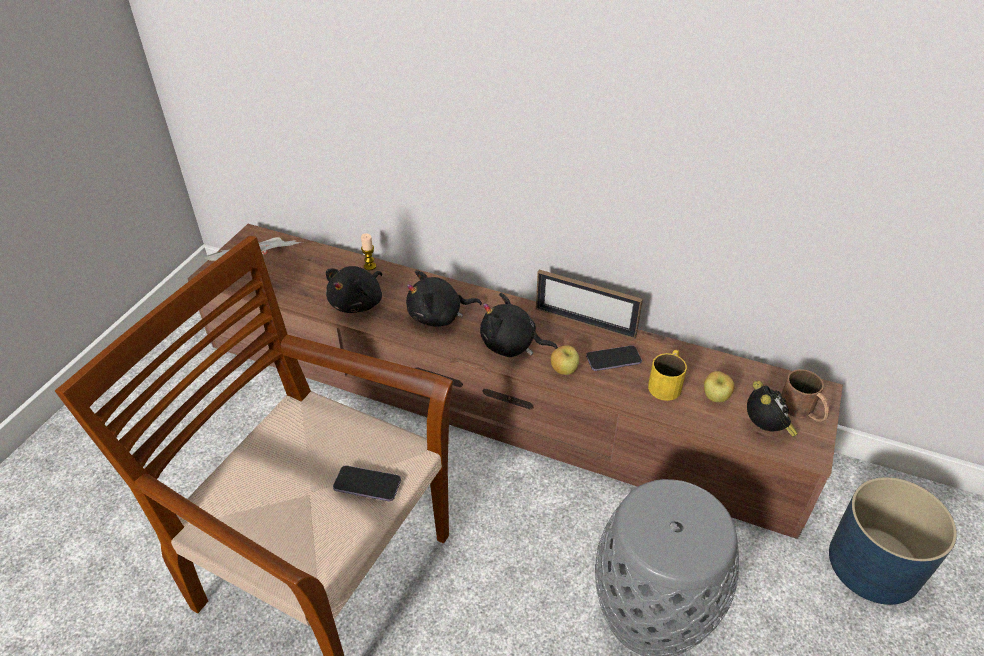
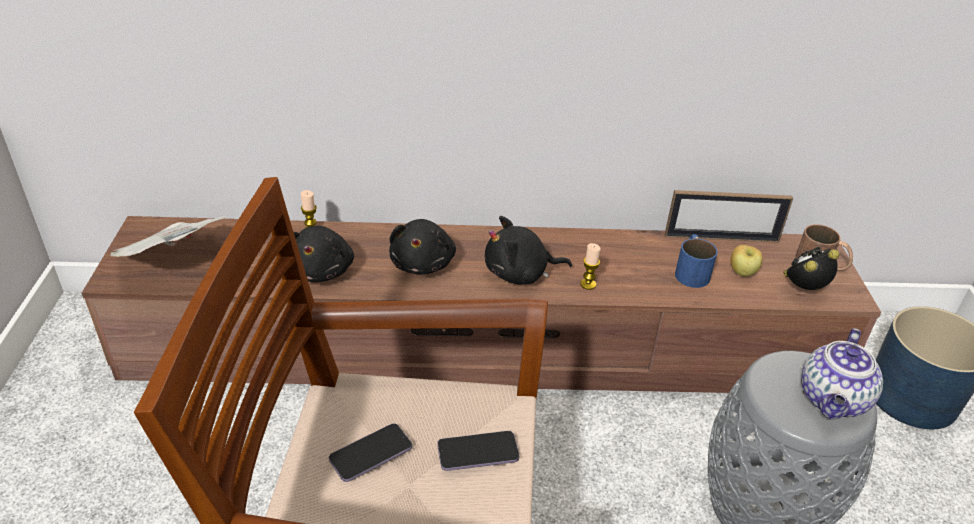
camera: 25 degrees left, 5 degrees down
black plush toy [406,270,482,327] -> black plush toy turned 45 degrees counterclockwise [389,219,456,274]
picture frame [536,270,643,339] -> picture frame moved to [664,190,793,243]
apple [551,345,579,375] -> candle [580,243,600,290]
phone [586,345,642,371] -> phone moved to [329,423,412,482]
yellow mug [648,350,687,401] -> blue mug [675,234,718,288]
alarm clock [747,381,798,437] -> alarm clock turned 90 degrees counterclockwise [783,247,839,290]
none -> teapot [801,328,883,419]

